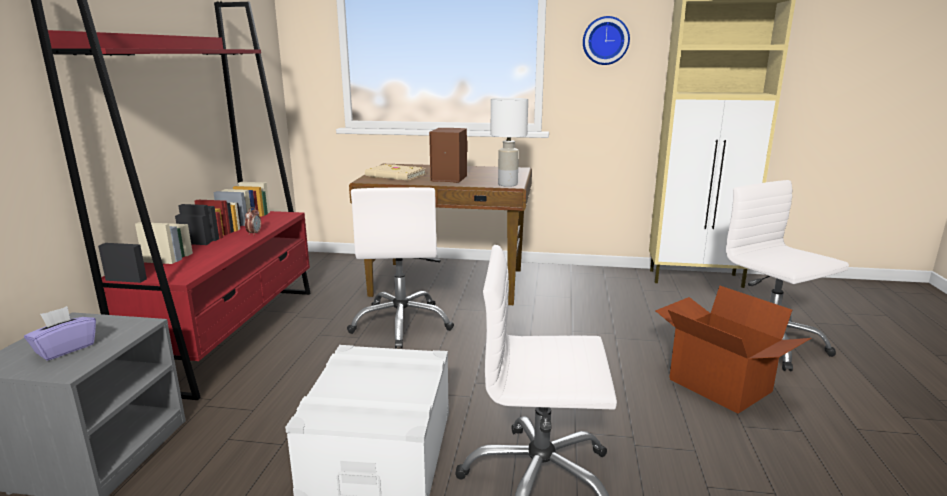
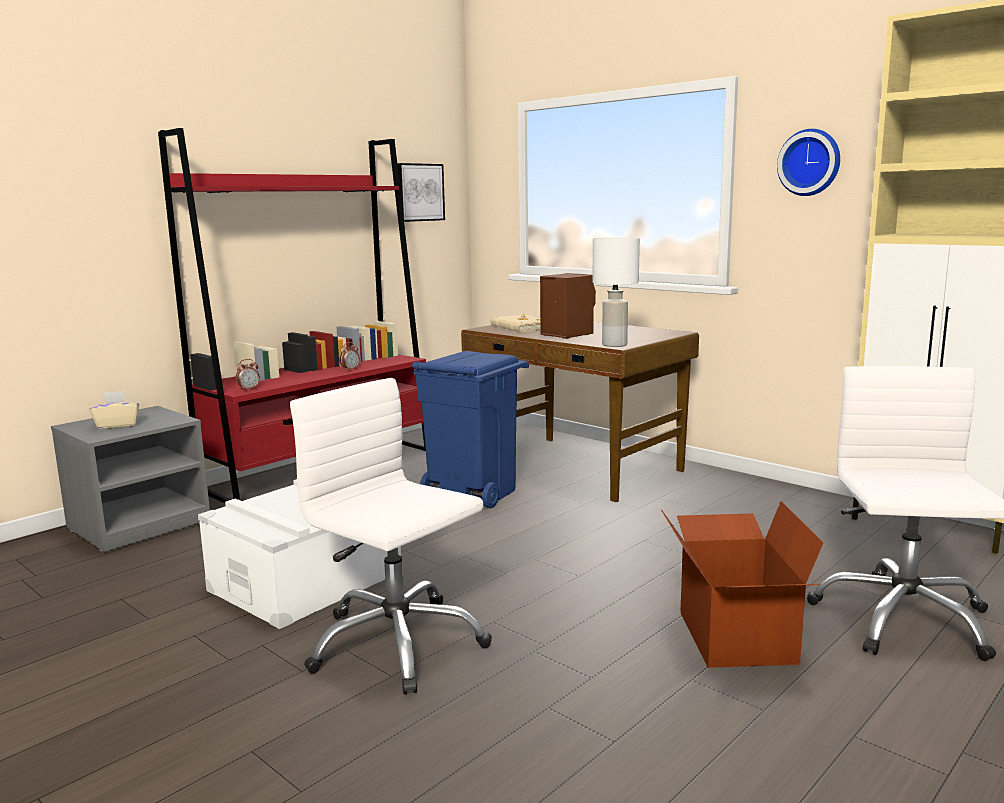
camera: 35 degrees right, 5 degrees down
purple tissue box [24,306,96,361] -> beige tissue box [90,391,140,429]
white office chair [347,187,454,349] -> blue trash can [412,351,529,508]
none -> alarm clock [236,359,260,391]
none -> picture [397,163,445,222]

